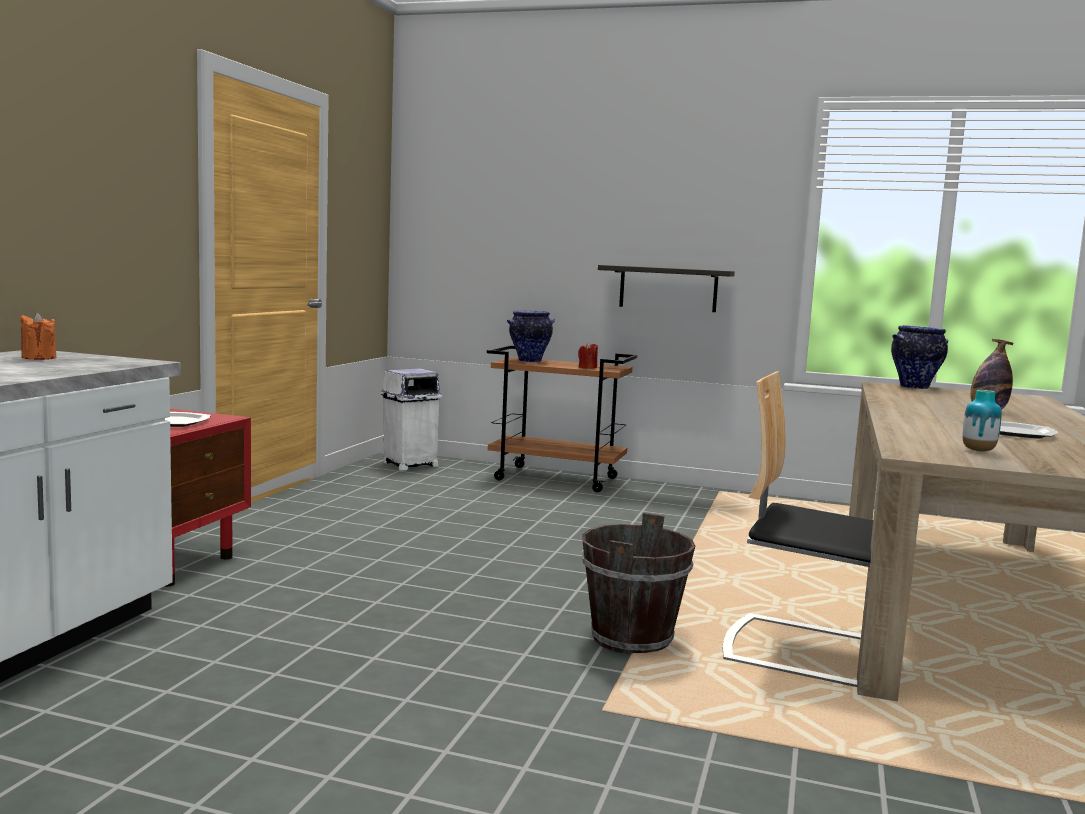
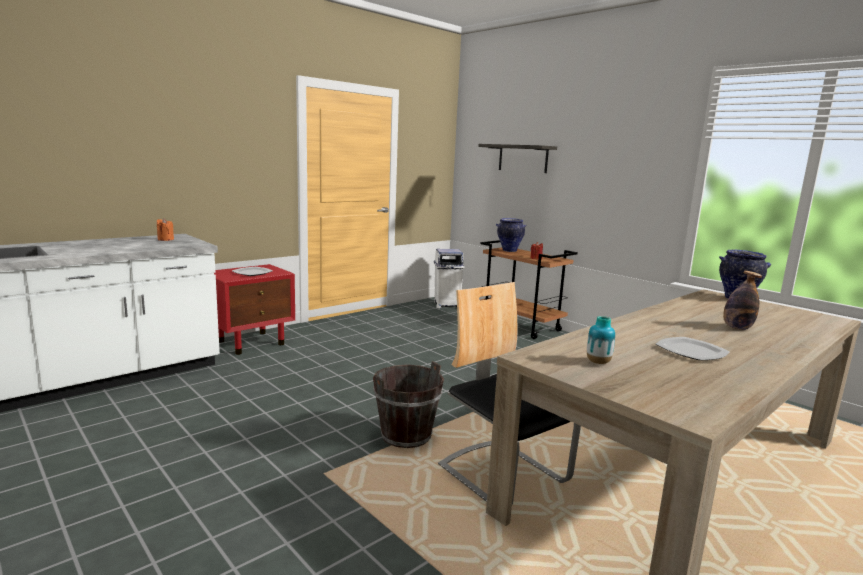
camera: 30 degrees right, 5 degrees up
shelf [598,265,735,312] -> shelf moved to [478,144,557,173]

